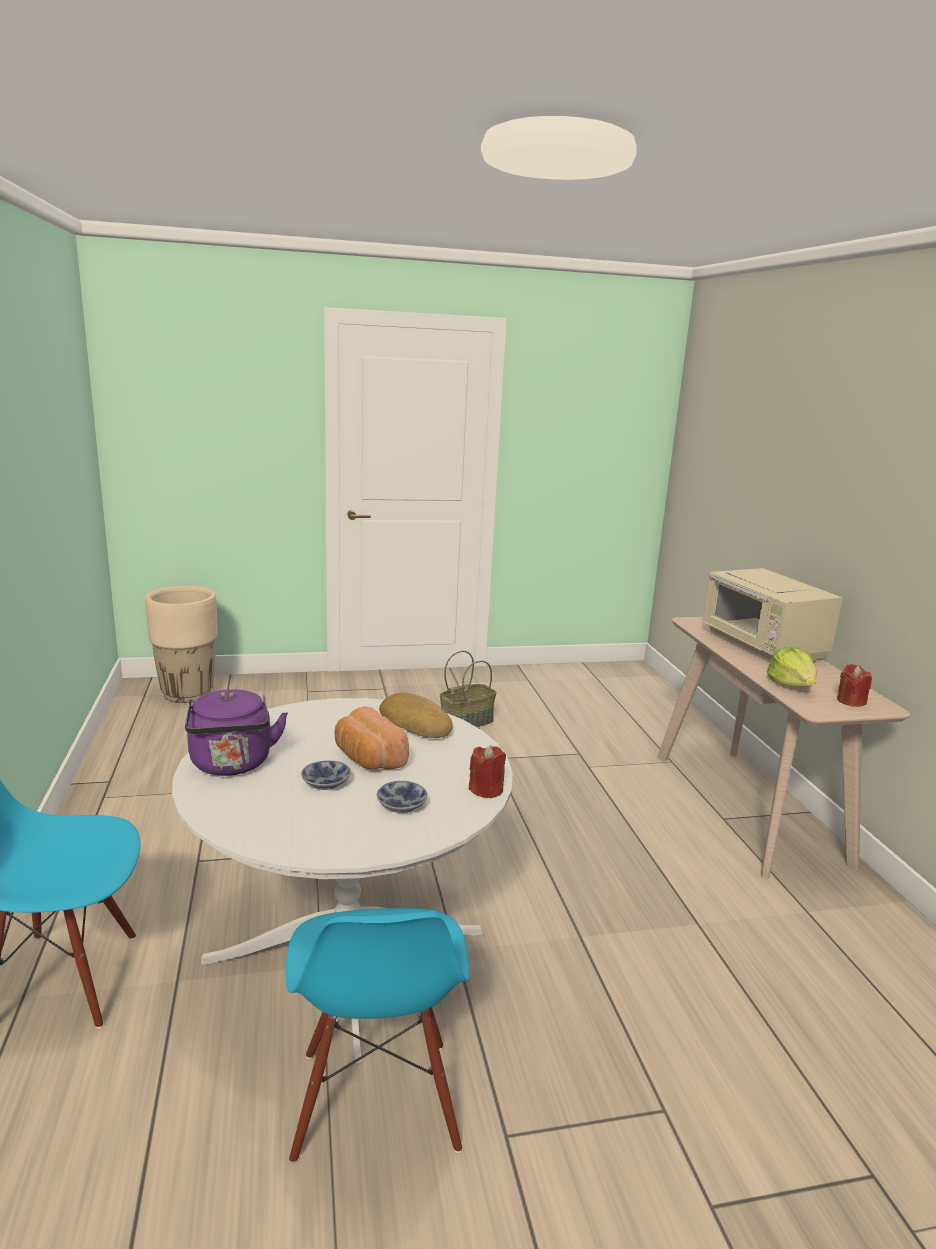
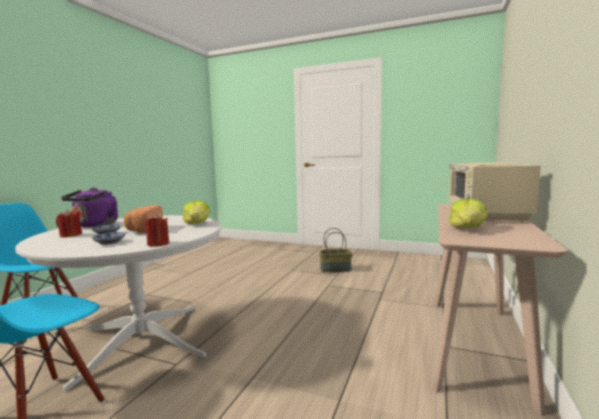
camera: 35 degrees right, 10 degrees down
beige planter [145,586,218,703] -> none
bread [379,693,453,738] -> lettuce [183,200,210,224]
red candle [837,664,872,707] -> red candle moved to [56,209,82,237]

